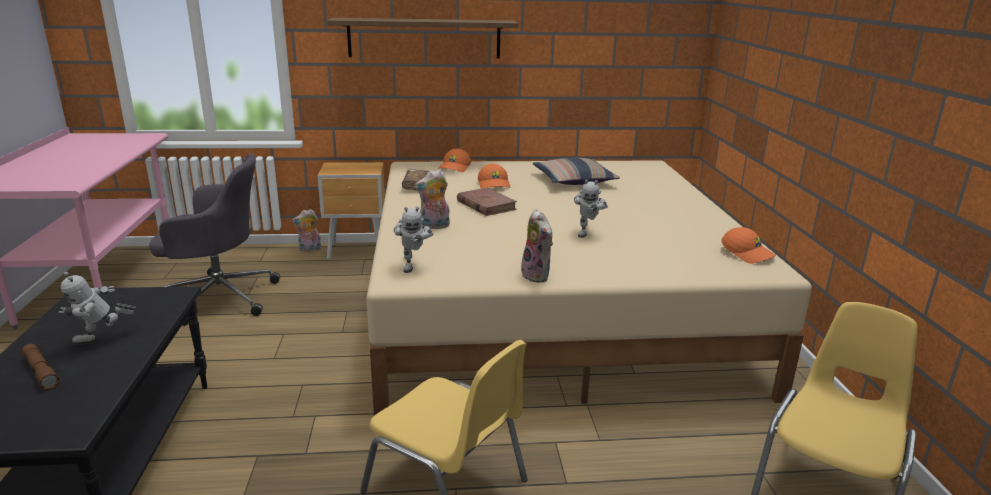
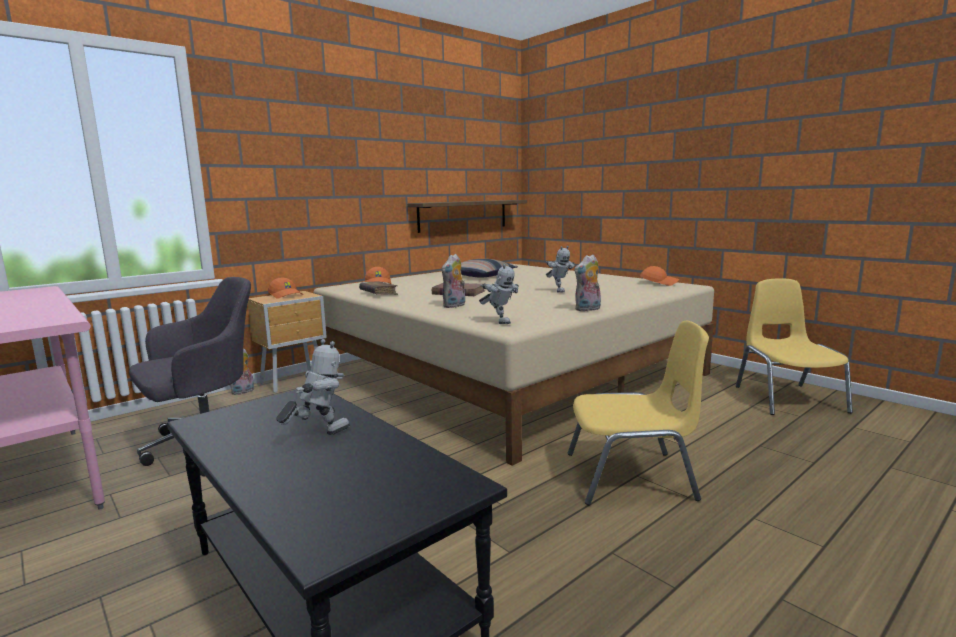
camera: 35 degrees left, 10 degrees down
brown flashlight [22,344,59,390] -> none
toy robot [58,272,136,345] -> toy robot turned 150 degrees counterclockwise [276,339,350,435]
shelf [327,18,518,59] -> shelf moved to [407,200,527,233]
orange cap [478,164,511,188] -> orange cap moved to [268,278,303,299]
plush toy [519,209,553,282] -> plush toy turned 120 degrees clockwise [574,254,601,311]

